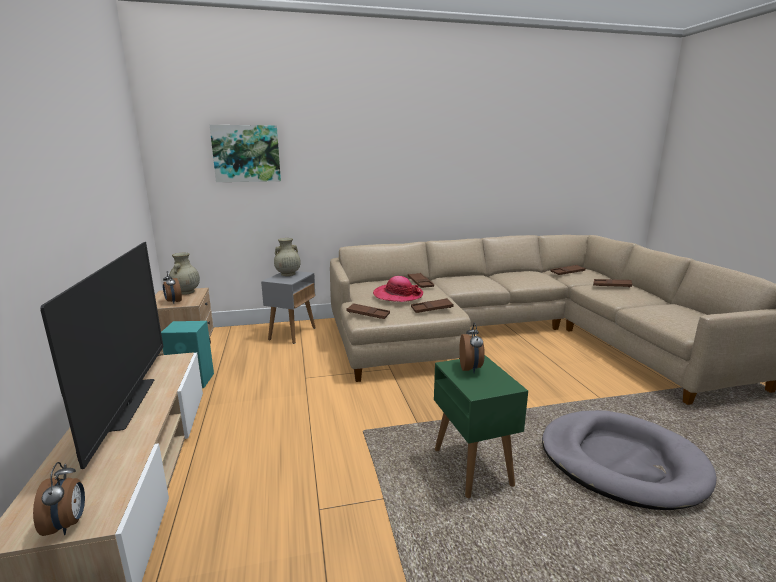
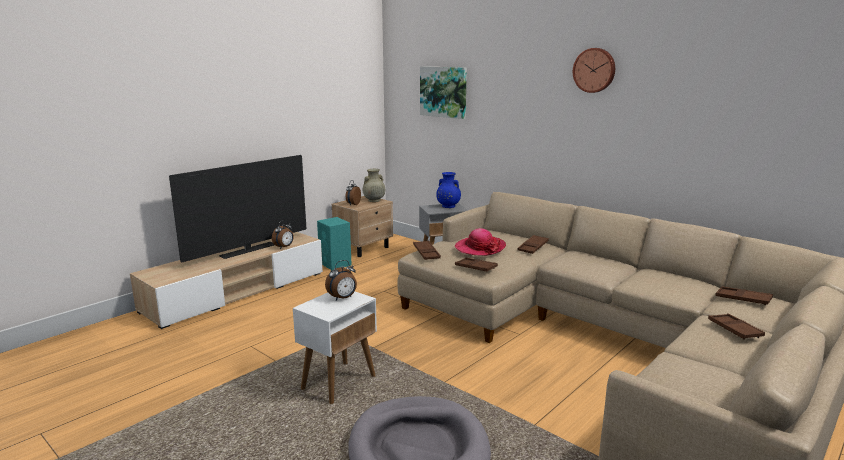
camera: 55 degrees right, 0 degrees up
alarm clock [33,462,85,536] -> alarm clock moved to [272,220,294,249]
beige vase [274,238,301,276] -> blue vase [436,172,461,208]
green side table [434,355,528,498] -> white side table [293,292,377,404]
none -> wall clock [573,48,615,93]

